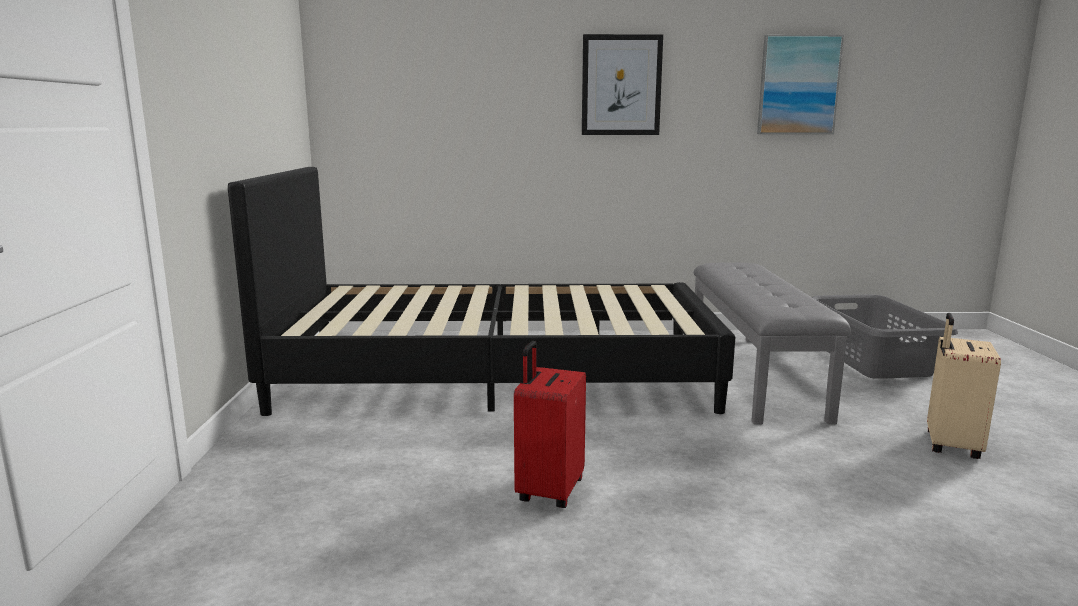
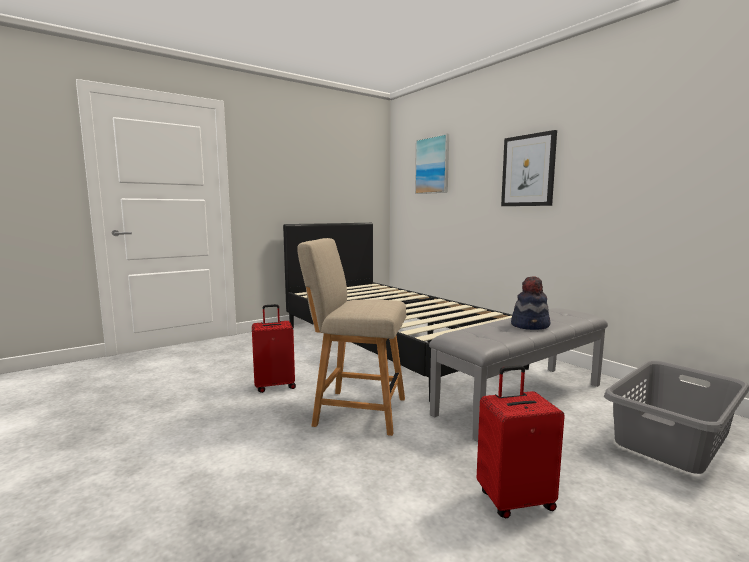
camera: 55 degrees right, 5 degrees down
picture [757,35,844,134] -> picture moved to [415,134,449,194]
beige suitcase [927,313,1001,459] -> red suitcase [477,366,565,519]
none -> beige chair [297,238,406,436]
none -> hat [511,276,550,330]

